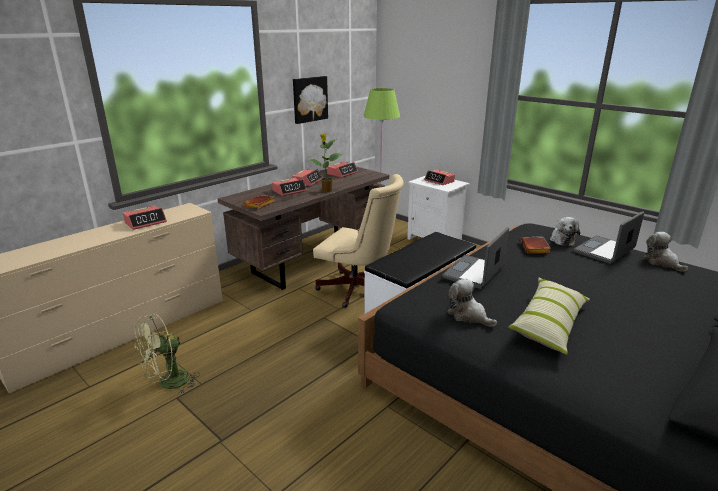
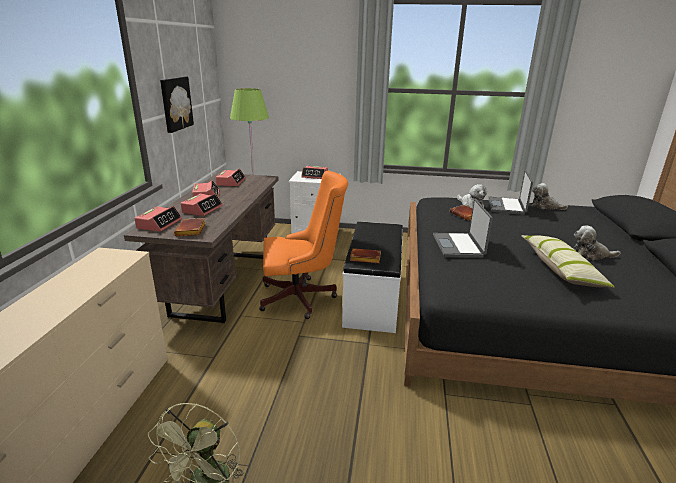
camera: 35 degrees left, 0 degrees up
alarm clock [123,206,167,230] -> alarm clock moved to [134,206,182,232]
potted plant [308,134,343,192] -> none
beige office chair [313,174,404,308] -> orange office chair [259,171,348,319]
plush toy [448,279,497,327] -> plush toy moved to [573,226,621,260]
none -> brown book [350,248,381,263]

